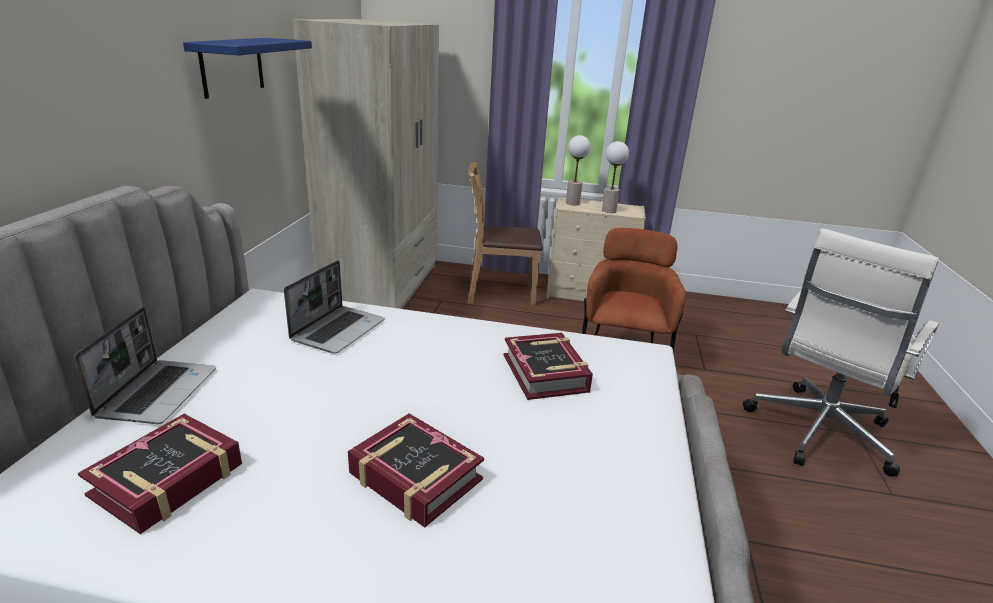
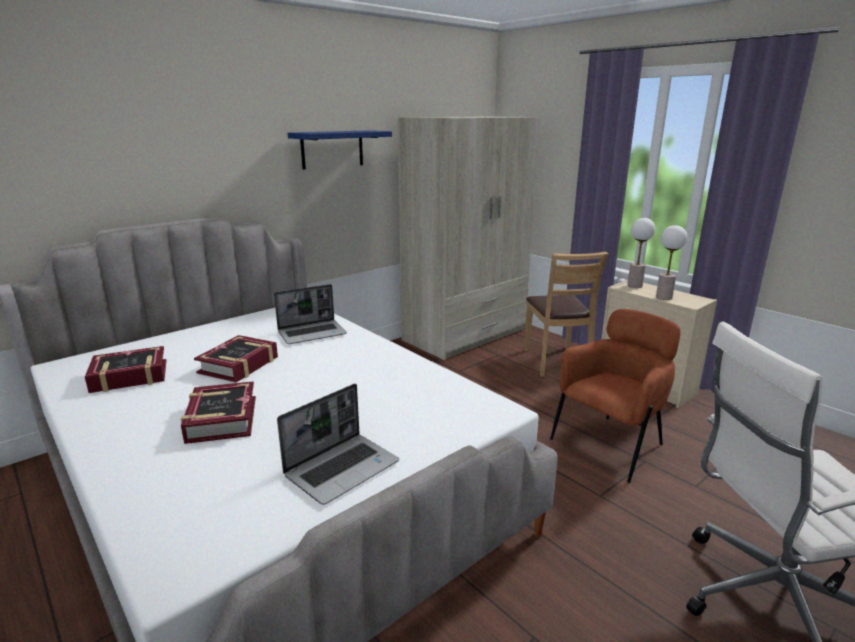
camera: 40 degrees right, 5 degrees down
laptop [74,307,216,424] -> laptop moved to [277,384,399,505]
brown chair [468,162,543,306] -> brown chair turned 135 degrees counterclockwise [524,252,608,377]
book [504,333,593,400] -> book moved to [194,335,278,383]

